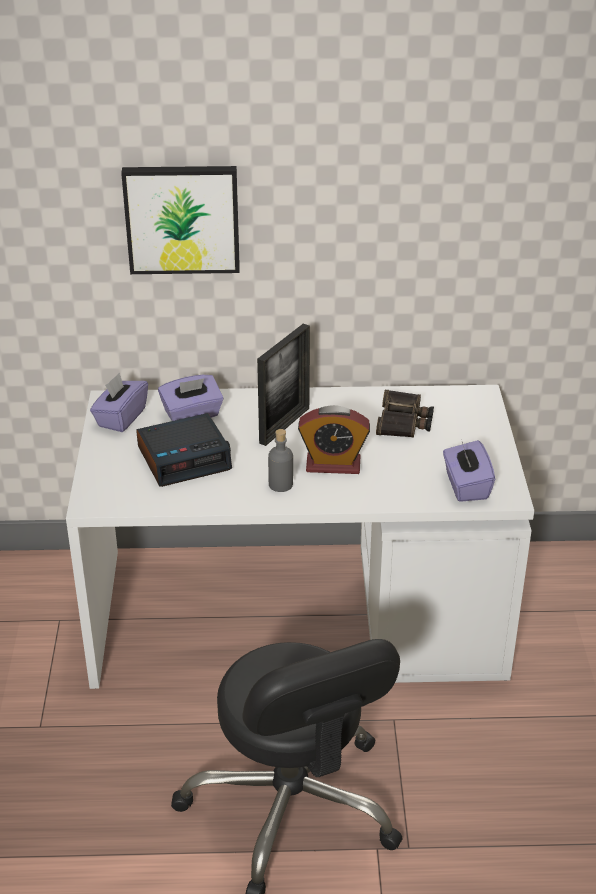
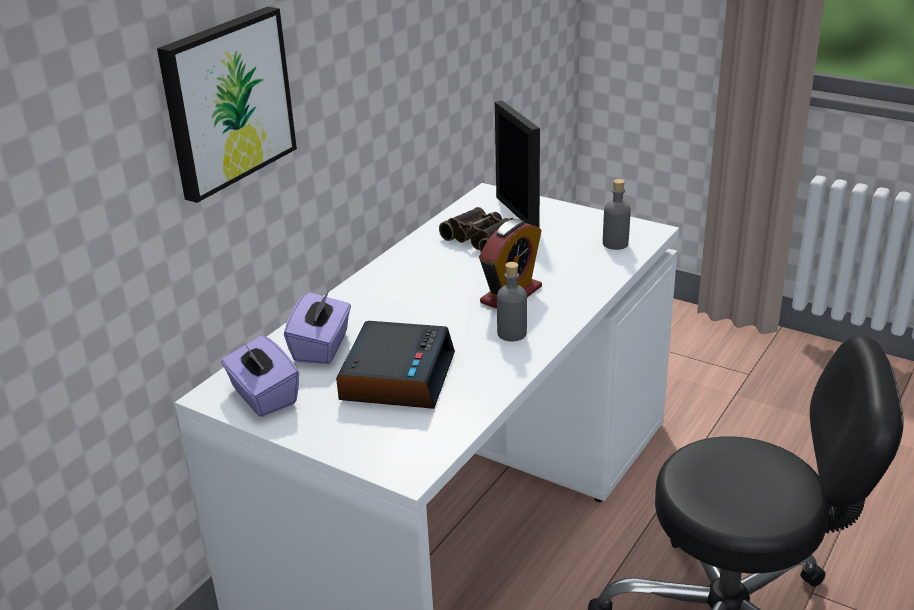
camera: 55 degrees left, 5 degrees down
picture frame [257,324,310,446] -> picture frame moved to [495,101,540,228]
purple tissue box [443,439,495,502] -> grey bottle [603,179,631,250]

